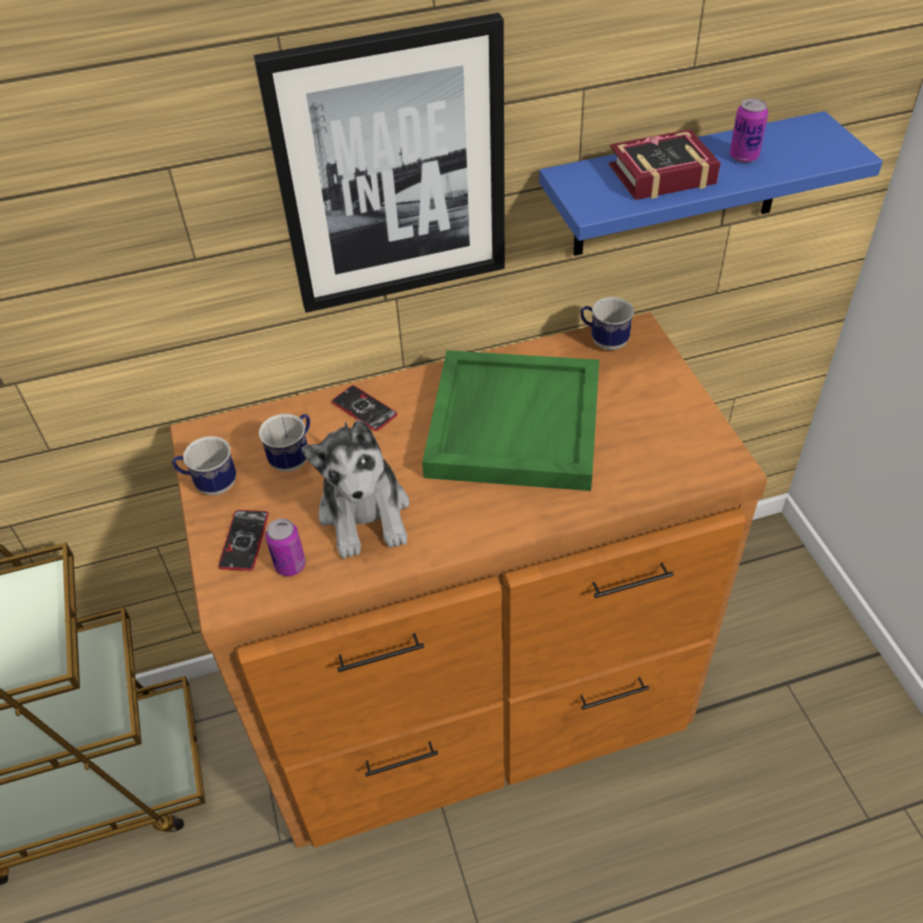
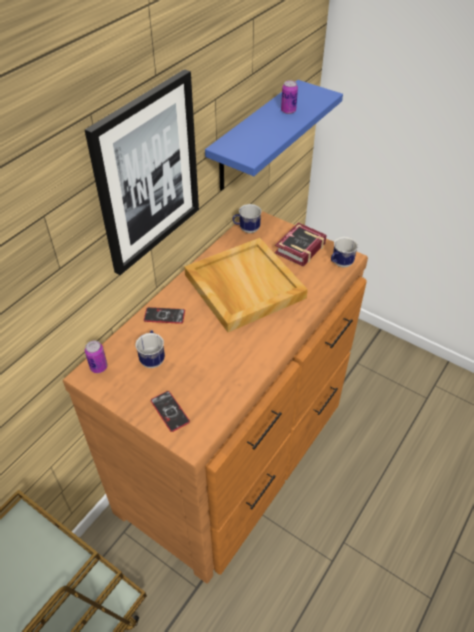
camera: 40 degrees left, 0 degrees up
mug [172,436,236,495] -> mug moved to [331,237,358,267]
can [265,518,306,576] -> can moved to [85,341,108,373]
plush toy [301,419,410,559] -> none
green tray [422,350,599,491] -> beige tray [184,238,308,332]
book [609,129,721,200] -> book moved to [275,223,327,266]

